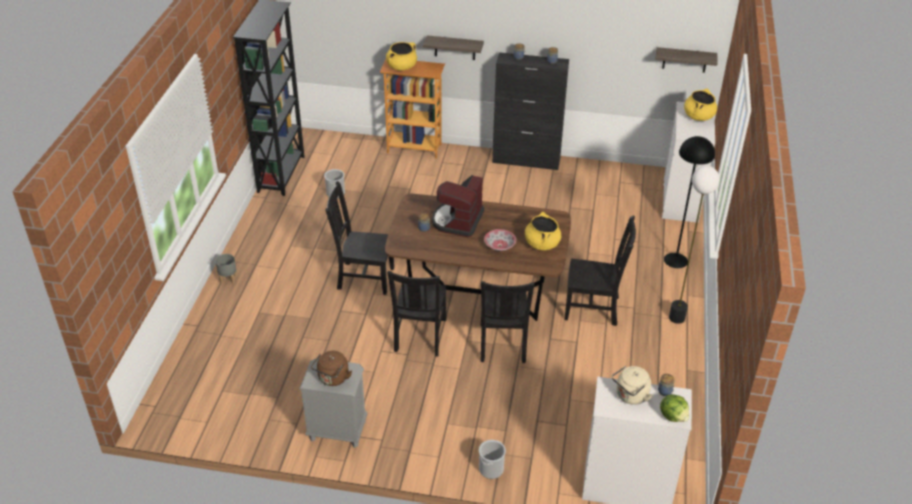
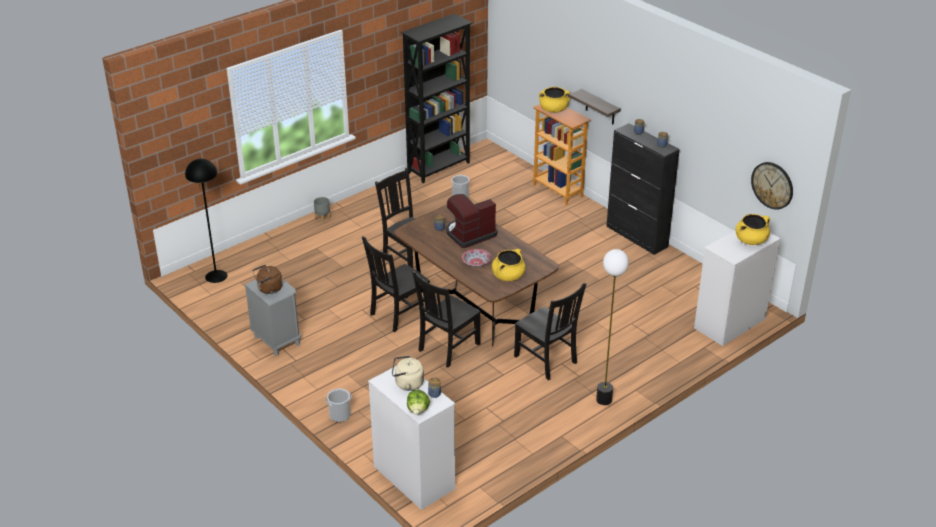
camera: 40 degrees right, 5 degrees down
shelf [656,47,718,73] -> wall clock [751,162,793,210]
black floor lamp [664,136,715,268] -> black floor lamp moved to [185,159,228,283]

